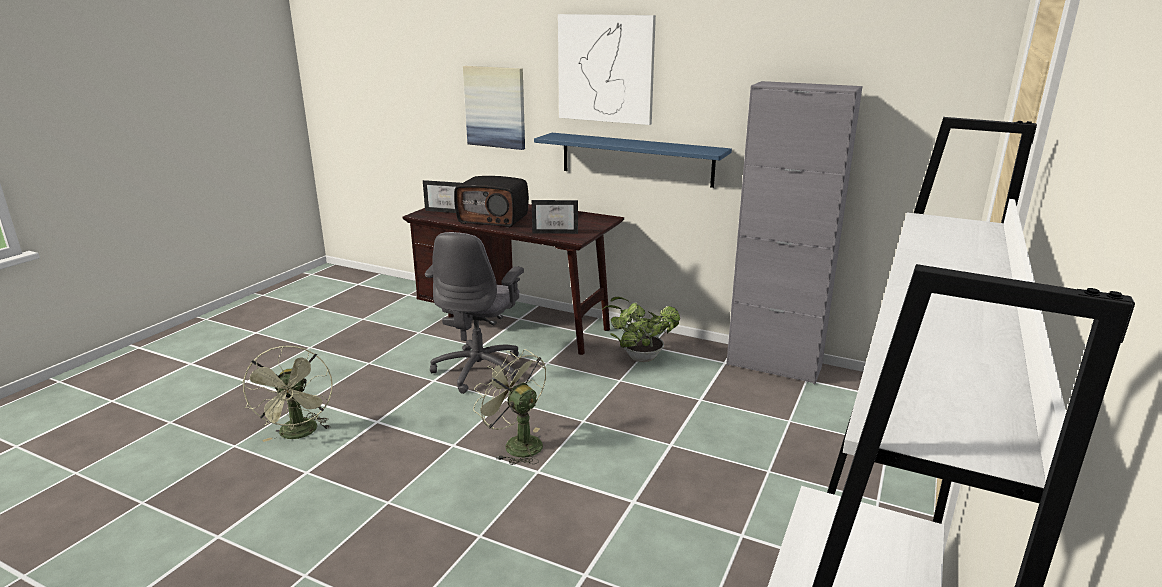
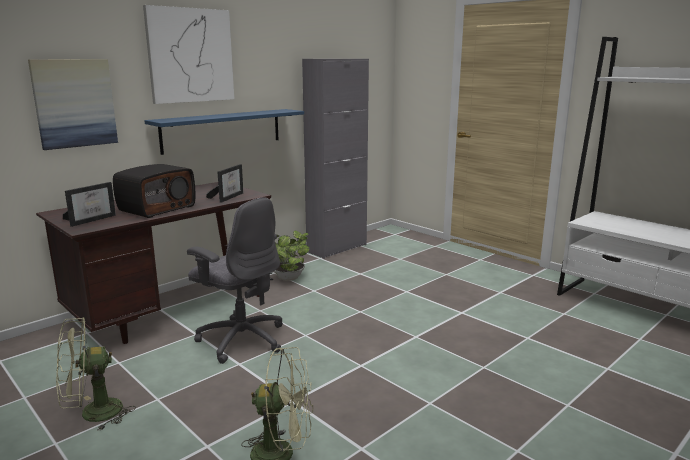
camera: 70 degrees left, 5 degrees down
green fan [473,349,546,465] -> green fan moved to [56,317,136,431]

